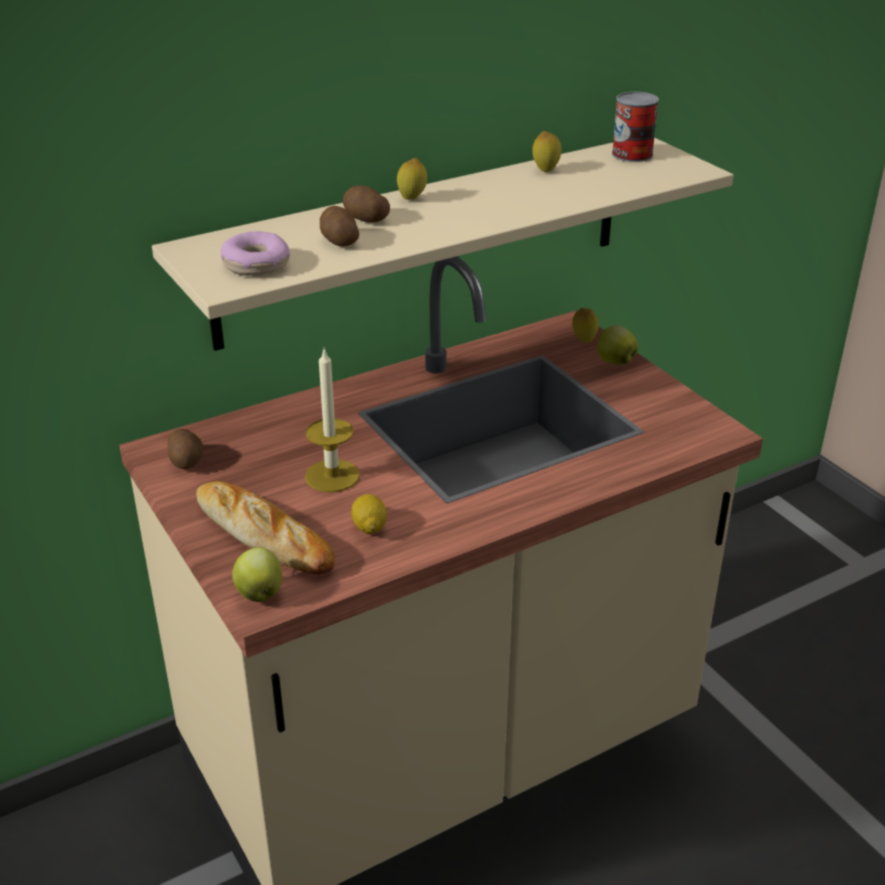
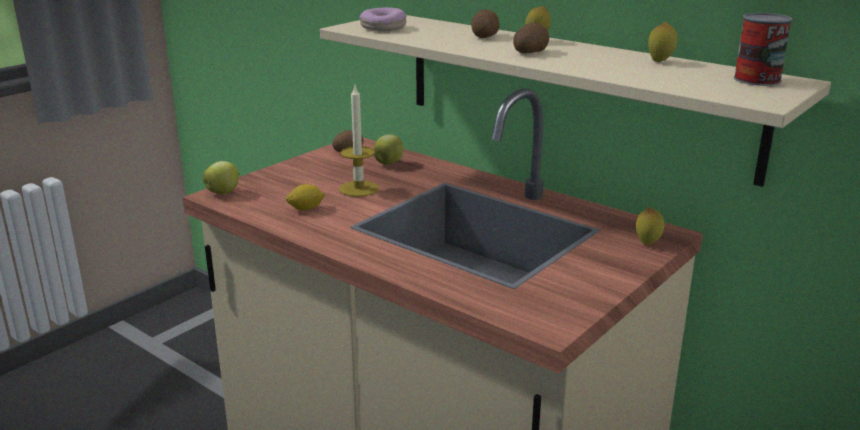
camera: 70 degrees right, 10 degrees down
bread [196,481,335,575] -> none
potato [320,206,359,247] -> potato moved to [513,23,549,54]
apple [597,325,638,365] -> apple moved to [374,134,404,164]

